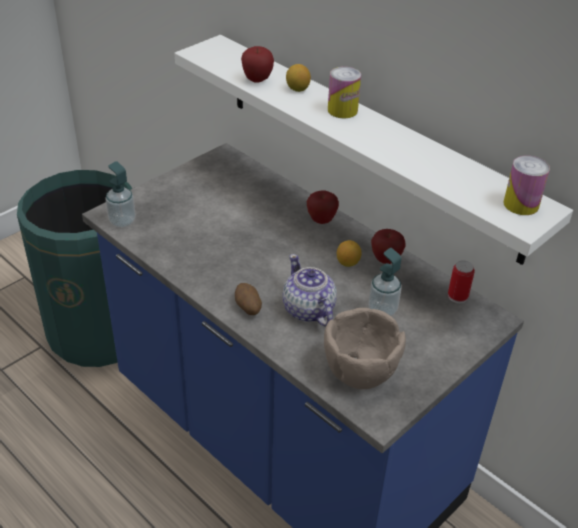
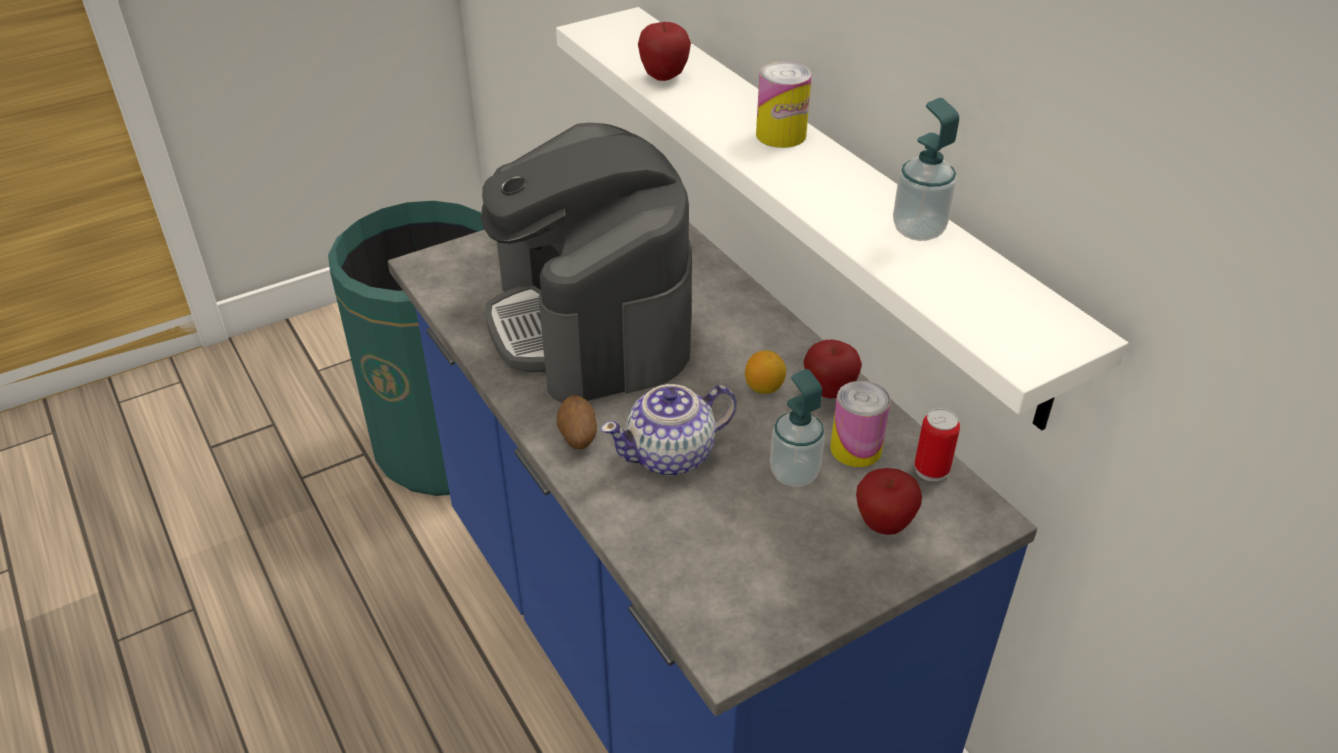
camera: 15 degrees right, 0 degrees up
soap dispenser [105,161,136,228] -> soap dispenser moved to [893,98,959,241]
teapot [282,254,337,326] -> teapot turned 105 degrees counterclockwise [601,384,737,476]
lemon [286,64,311,92] -> none
apple [307,190,339,224] -> apple moved to [856,468,922,535]
brown bowl [324,308,406,389] -> none
can [503,156,550,215] -> can moved to [830,381,891,467]
none -> coffee machine [481,123,692,403]

